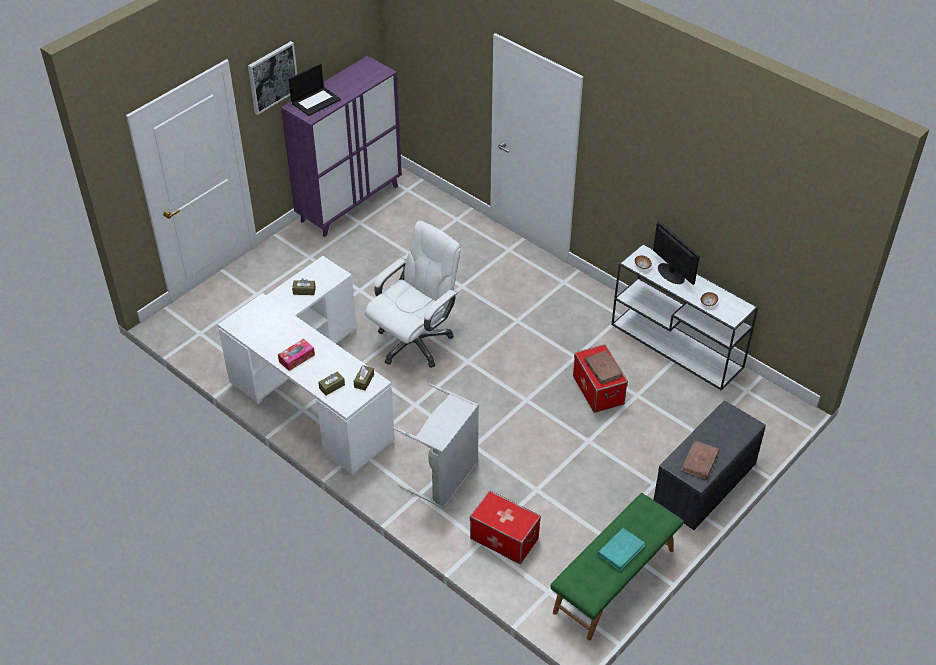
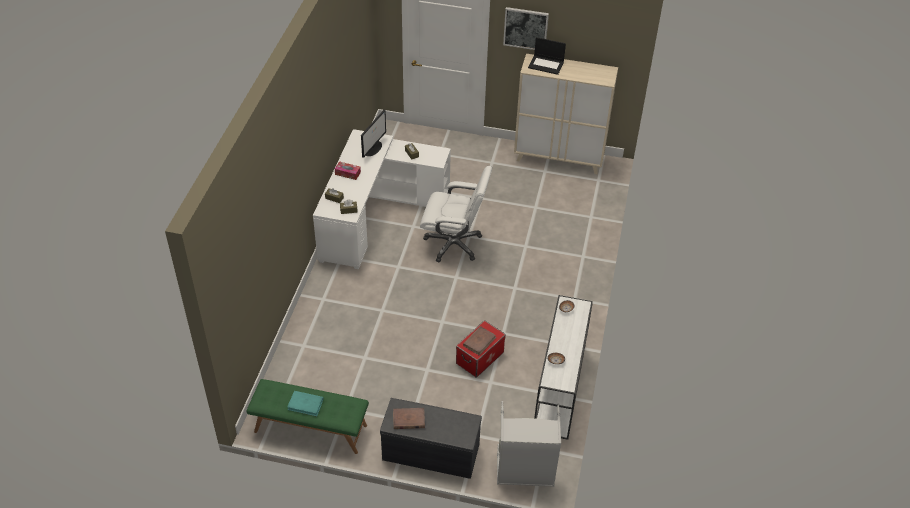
camera: 60 degrees right, 0 degrees up
purple cabinet [281,56,402,237] -> beige cabinet [514,54,618,174]
grey laundry basket [393,383,479,509] -> grey laundry basket moved to [497,401,561,487]
storage box [470,491,541,564] -> none
monitor [653,221,700,285] -> monitor moved to [361,110,386,158]

